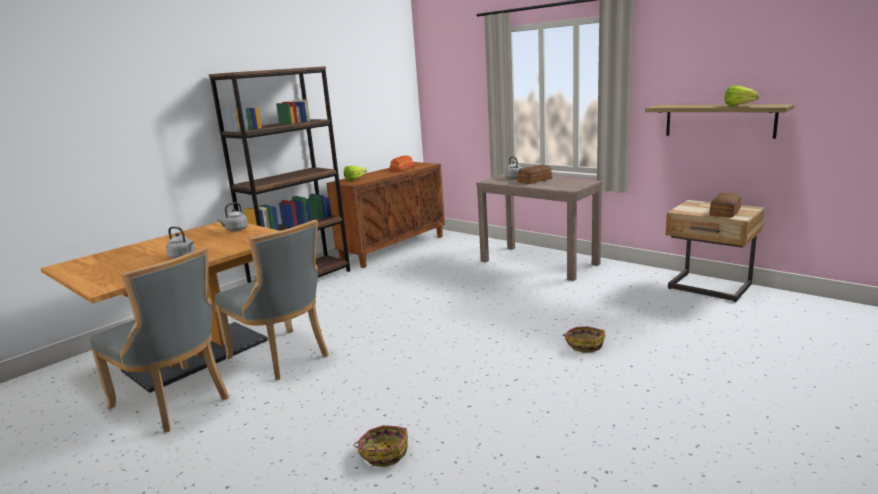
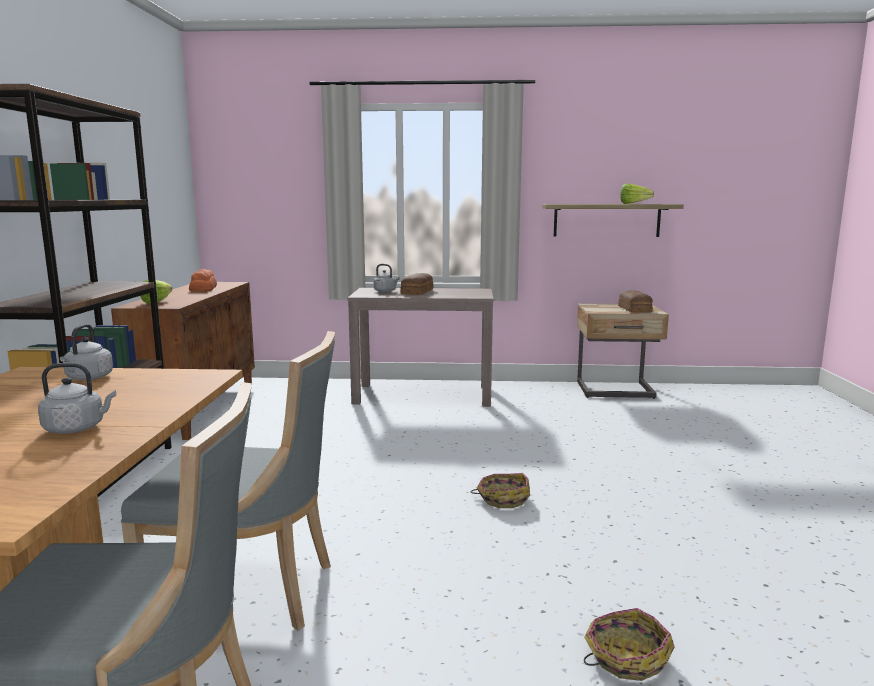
camera: 40 degrees left, 5 degrees down
basket [563,326,605,353] -> basket moved to [471,473,530,508]

